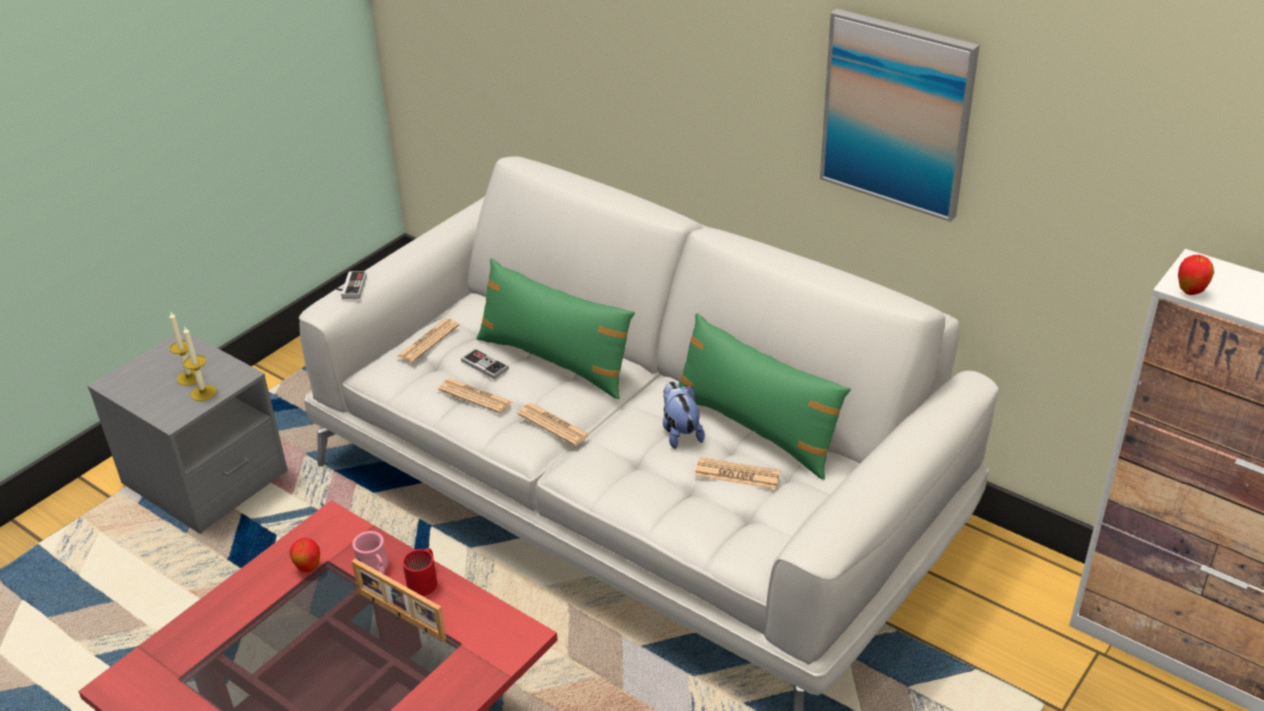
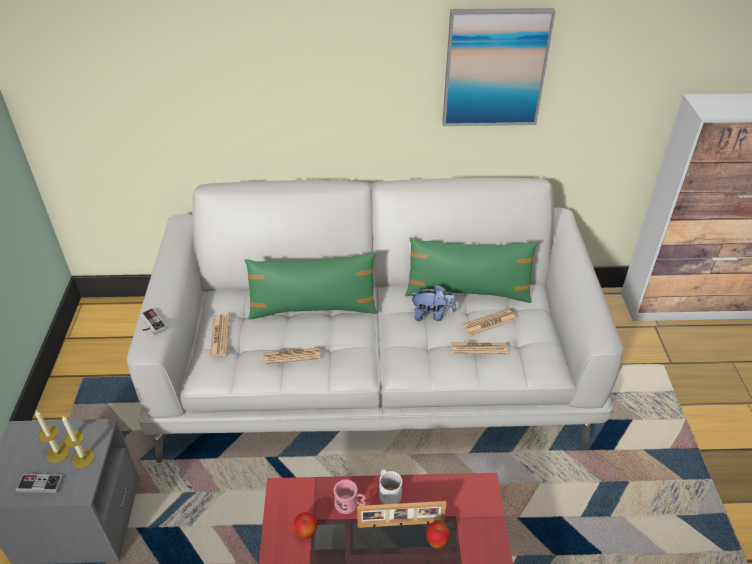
camera: 40 degrees left, 5 degrees up
red mug [403,548,437,596] -> white mug [379,469,402,504]
game controller [461,348,509,379] -> game controller moved to [15,474,64,493]
newspaper [517,403,590,446] -> newspaper moved to [451,342,508,354]
plush toy [663,381,705,449] -> plush toy turned 150 degrees clockwise [411,285,456,321]
apple [1178,255,1214,295] -> apple moved to [426,521,450,549]

